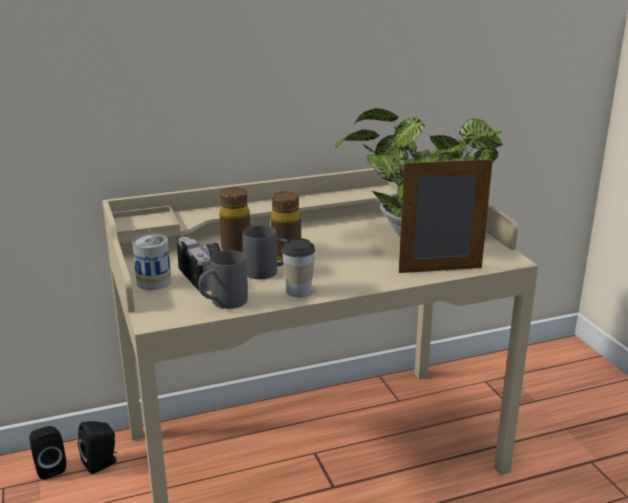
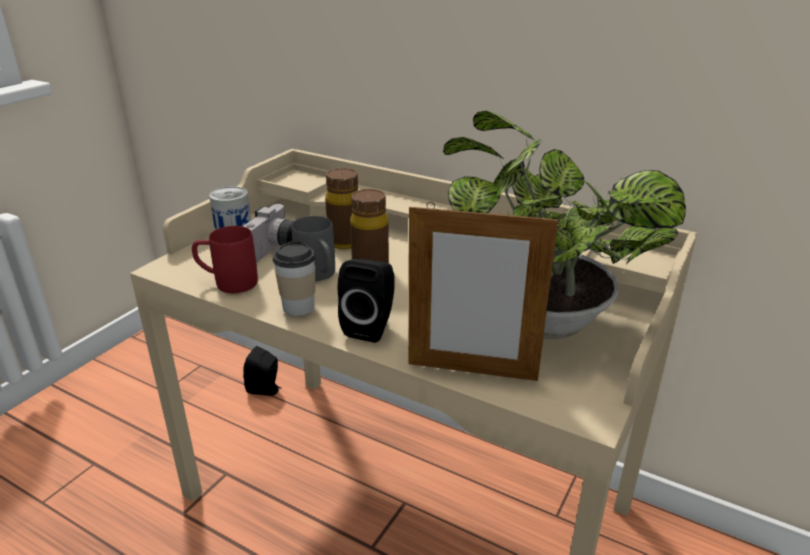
camera: 50 degrees right, 5 degrees up
black speaker [29,426,66,479] -> black speaker moved to [338,259,394,343]
grey mug [199,250,248,309] -> red mug [192,226,258,293]
picture frame [399,156,493,273] -> picture frame turned 150 degrees clockwise [409,202,558,381]

